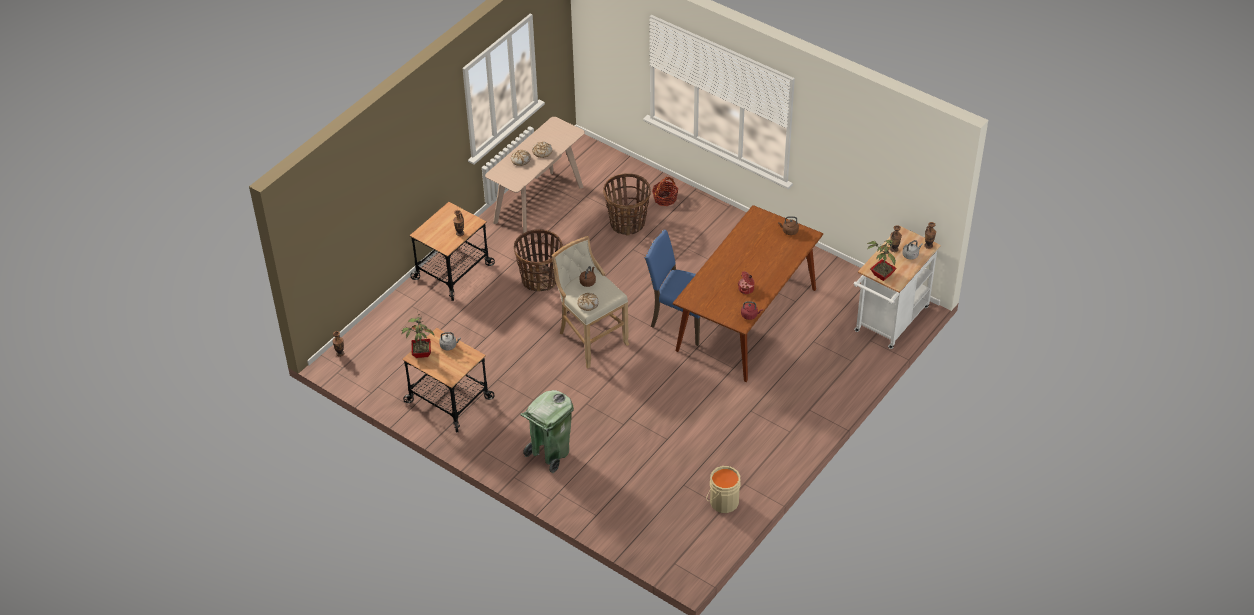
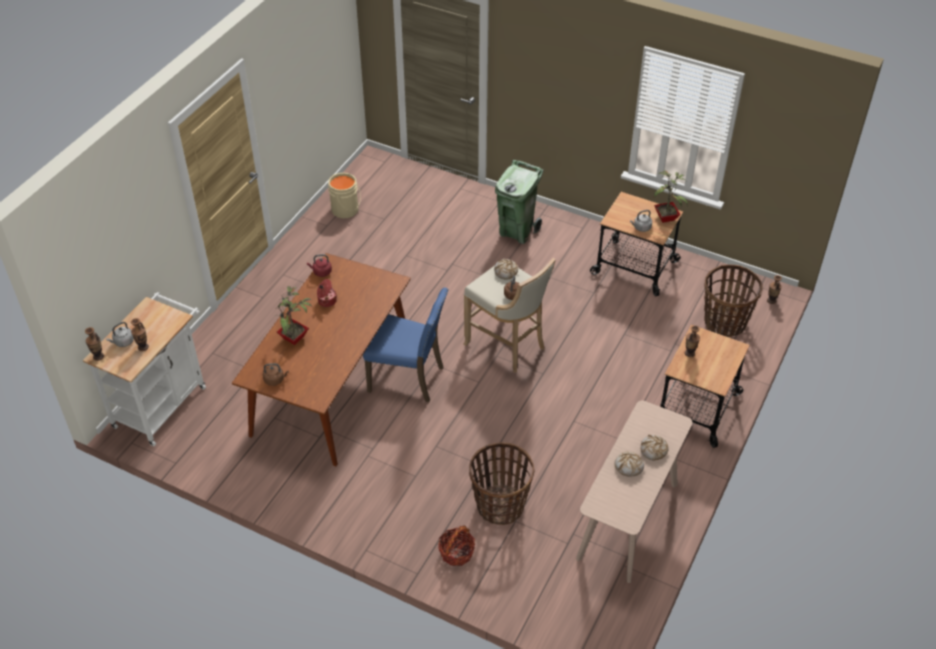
camera: 170 degrees right, 0 degrees up
basket [514,229,563,291] -> basket moved to [704,264,763,337]
potted plant [867,235,897,281] -> potted plant moved to [277,286,312,345]

